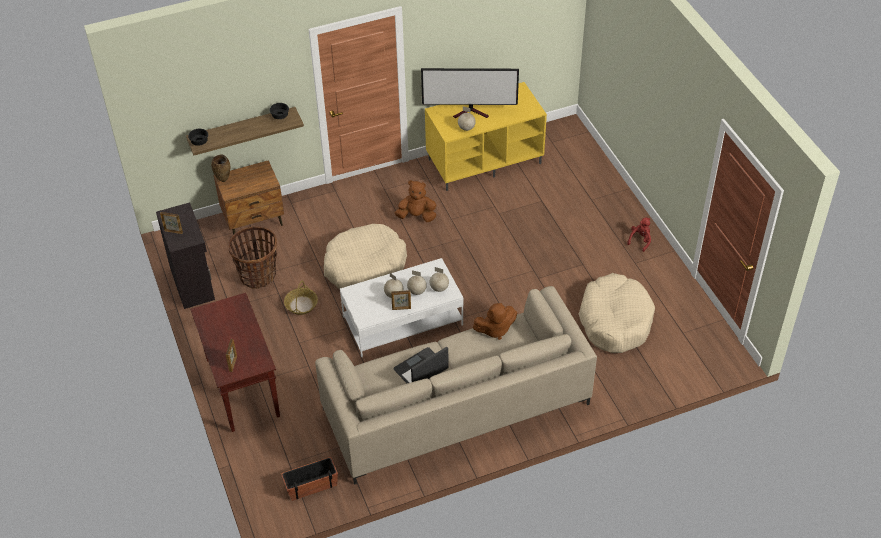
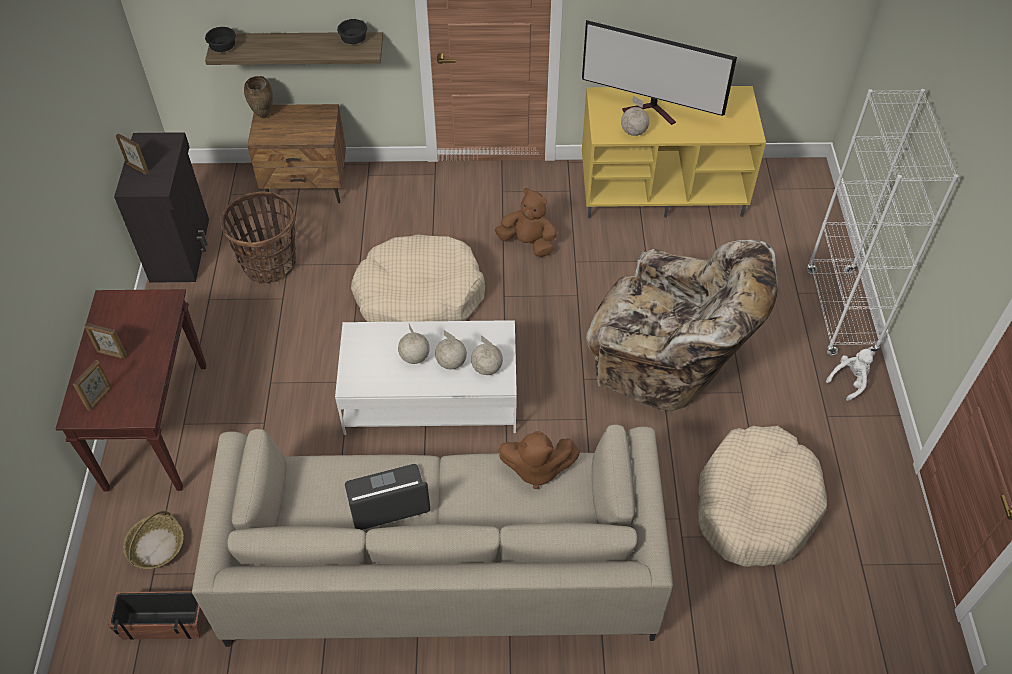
camera: 20 degrees right, 5 degrees up
basket [284,281,318,315] -> basket moved to [123,511,184,569]
picture frame [391,290,411,310] -> picture frame moved to [84,323,127,359]
red plush toy [627,217,651,252] -> white plush toy [826,349,875,401]
none -> beige armchair [586,240,778,411]
none -> white bookcase [807,89,959,355]

